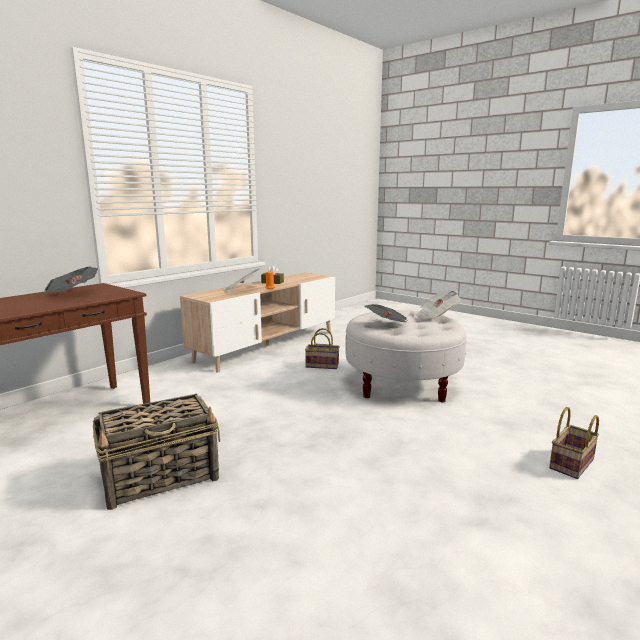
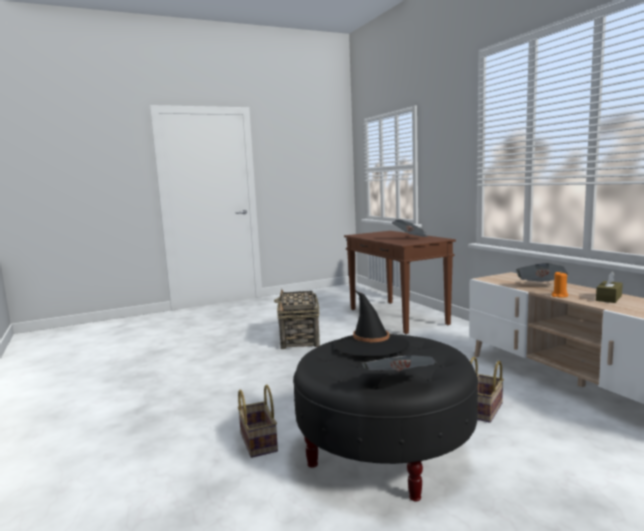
camera: 115 degrees right, 5 degrees down
white ottoman [345,310,467,402] -> black ottoman [293,334,478,501]
newspaper [364,304,407,322] -> black hat [334,291,409,356]
basket [549,407,599,479] -> basket moved to [238,384,278,458]

